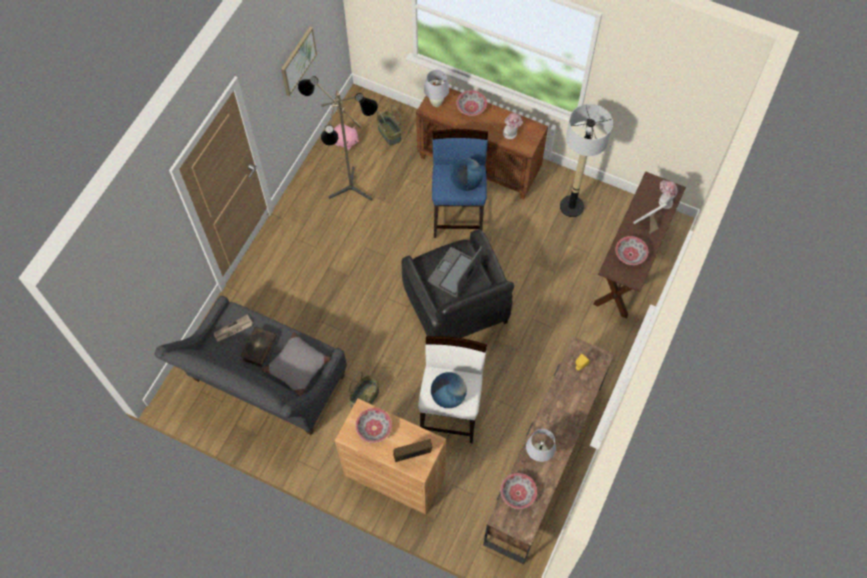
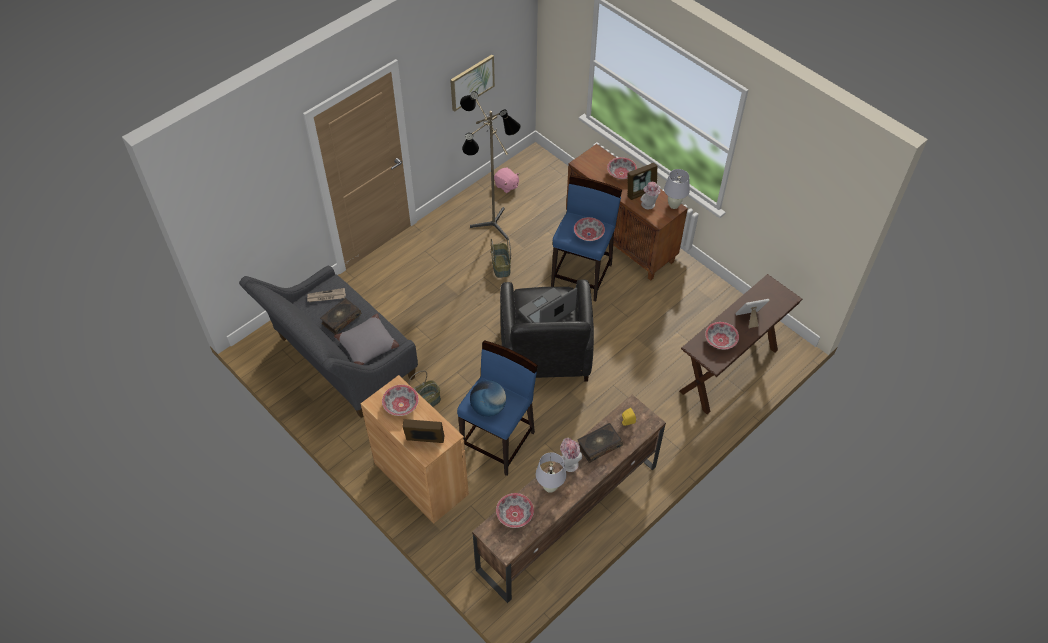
camera: 20 degrees right, 10 degrees down
basket [376,105,402,146] -> basket moved to [491,237,511,278]
white stool [418,336,487,444] -> blue stool [457,340,538,476]
white table lamp [424,70,449,107] -> white table lamp moved to [664,169,690,209]
globe [450,158,483,191] -> bowl [574,217,605,241]
floor lamp [560,104,613,217] -> none
hat [659,180,678,209] -> hat moved to [560,438,582,472]
none -> book [578,423,623,463]
none -> picture frame [628,163,657,200]

